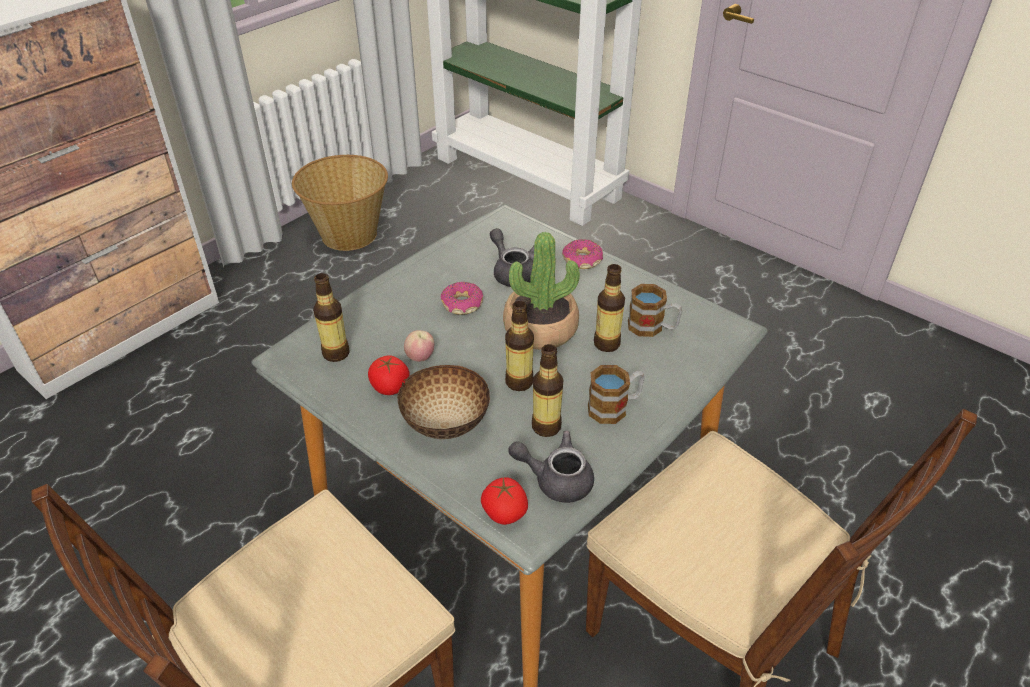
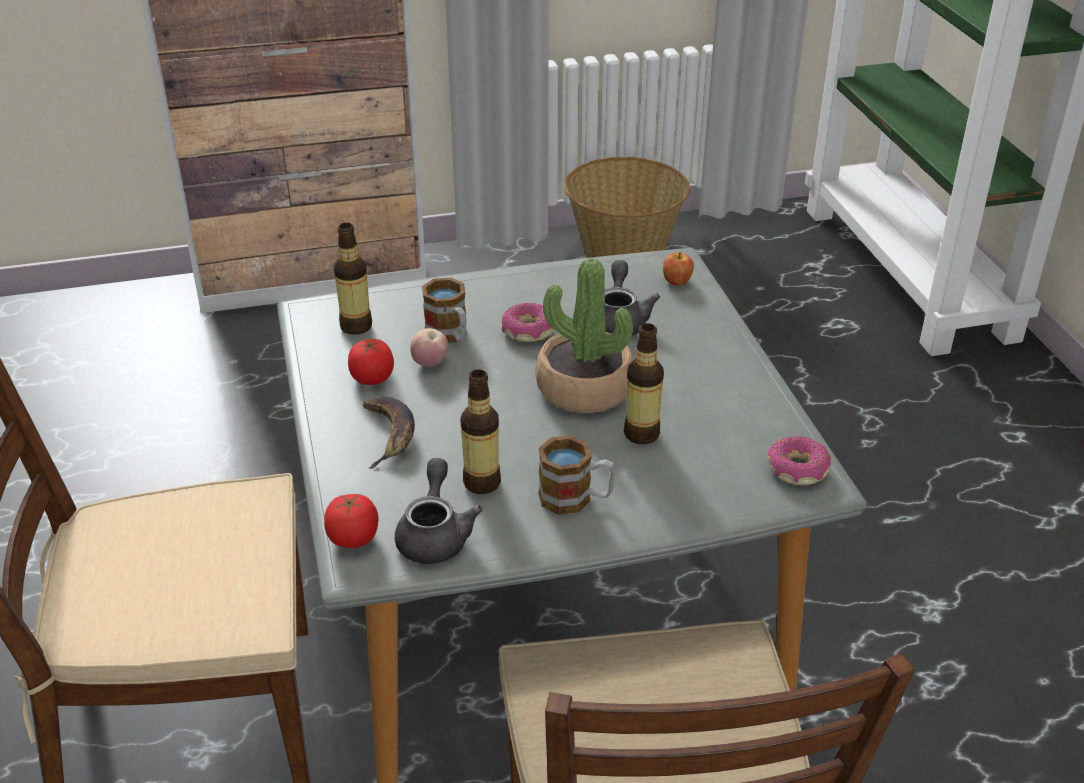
camera: 35 degrees right, 5 degrees down
bowl [397,365,490,439] -> banana [363,396,415,469]
bottle [505,301,534,391] -> none
grey teapot [508,431,594,503] -> grey teapot turned 45 degrees clockwise [395,458,483,564]
donut [562,239,603,269] -> donut moved to [768,436,831,485]
mug [628,284,682,337] -> mug moved to [422,278,467,343]
none -> apple [663,252,694,286]

